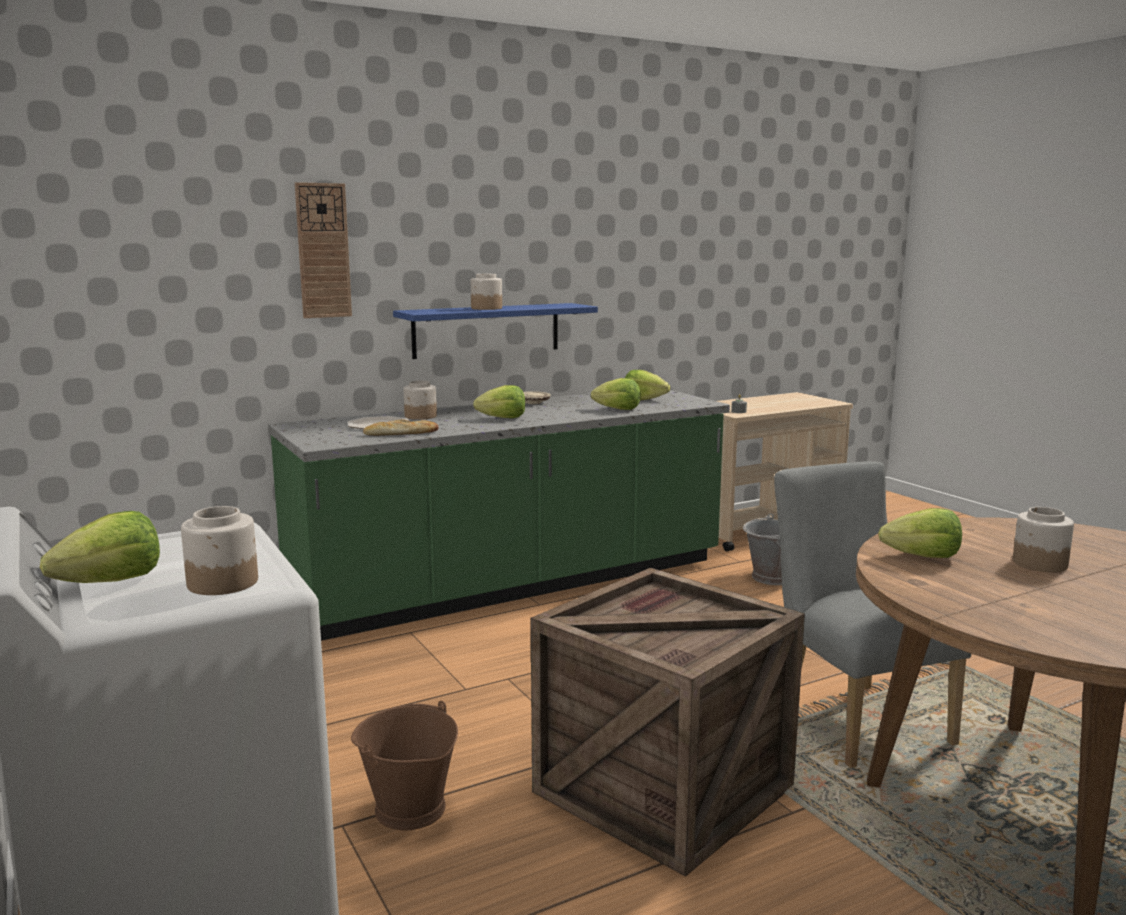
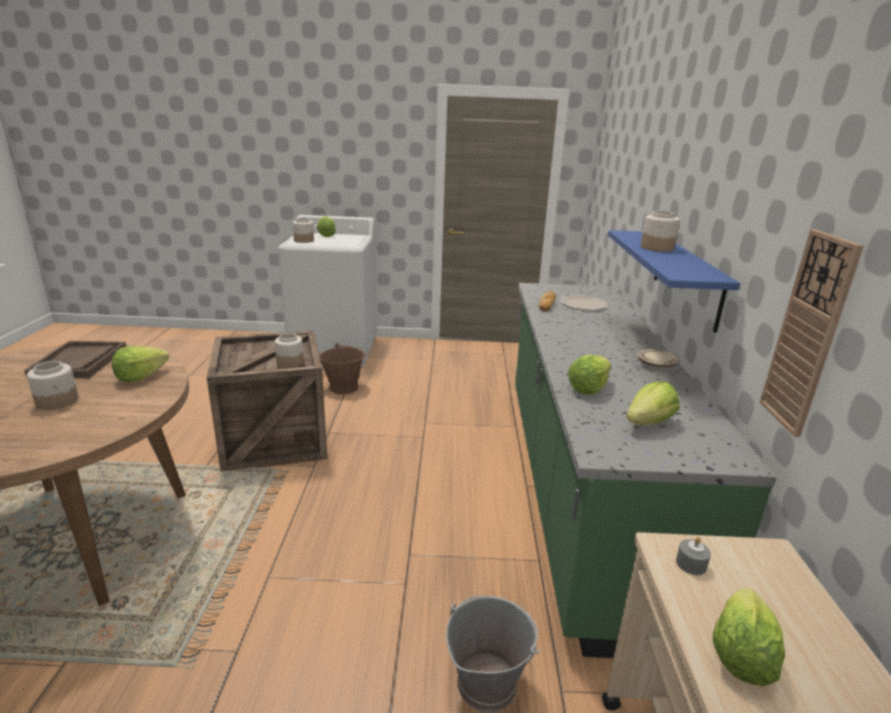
camera: 120 degrees right, 10 degrees up
wall clock [295,182,352,318] -> wall clock moved to [760,229,864,437]
jar [404,381,437,420] -> jar moved to [275,333,304,368]
lettuce [473,385,525,418] -> lettuce moved to [713,587,785,686]
grey chair [774,461,971,768] -> none
none -> brown tray [24,341,126,378]

